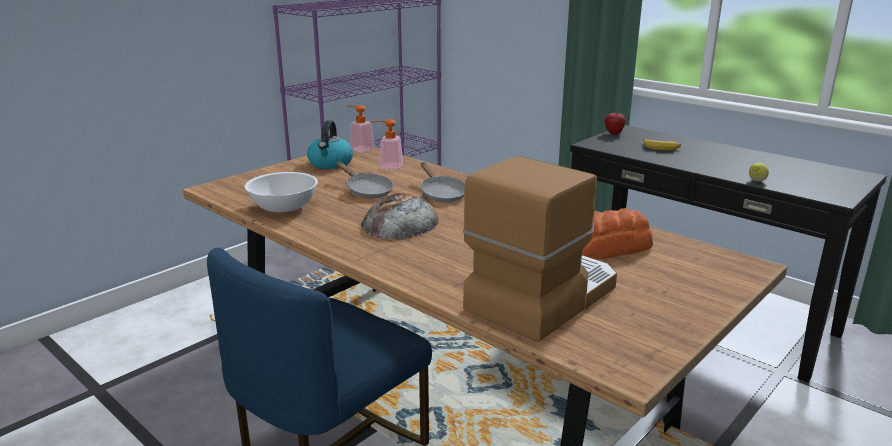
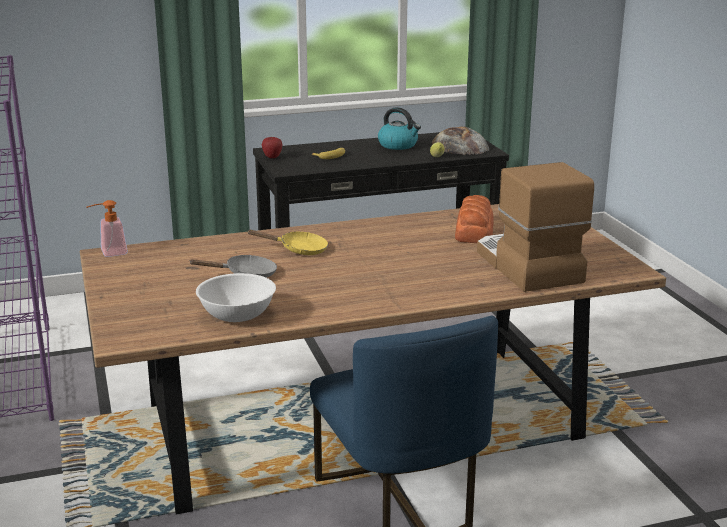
camera: 60 degrees left, 0 degrees up
kettle [307,120,353,169] -> kettle moved to [378,107,421,150]
bread [361,193,439,240] -> bread moved to [432,126,489,155]
soap dispenser [371,119,403,170] -> none
grey frying pan [421,162,465,202] -> yellow frying pan [247,230,328,255]

